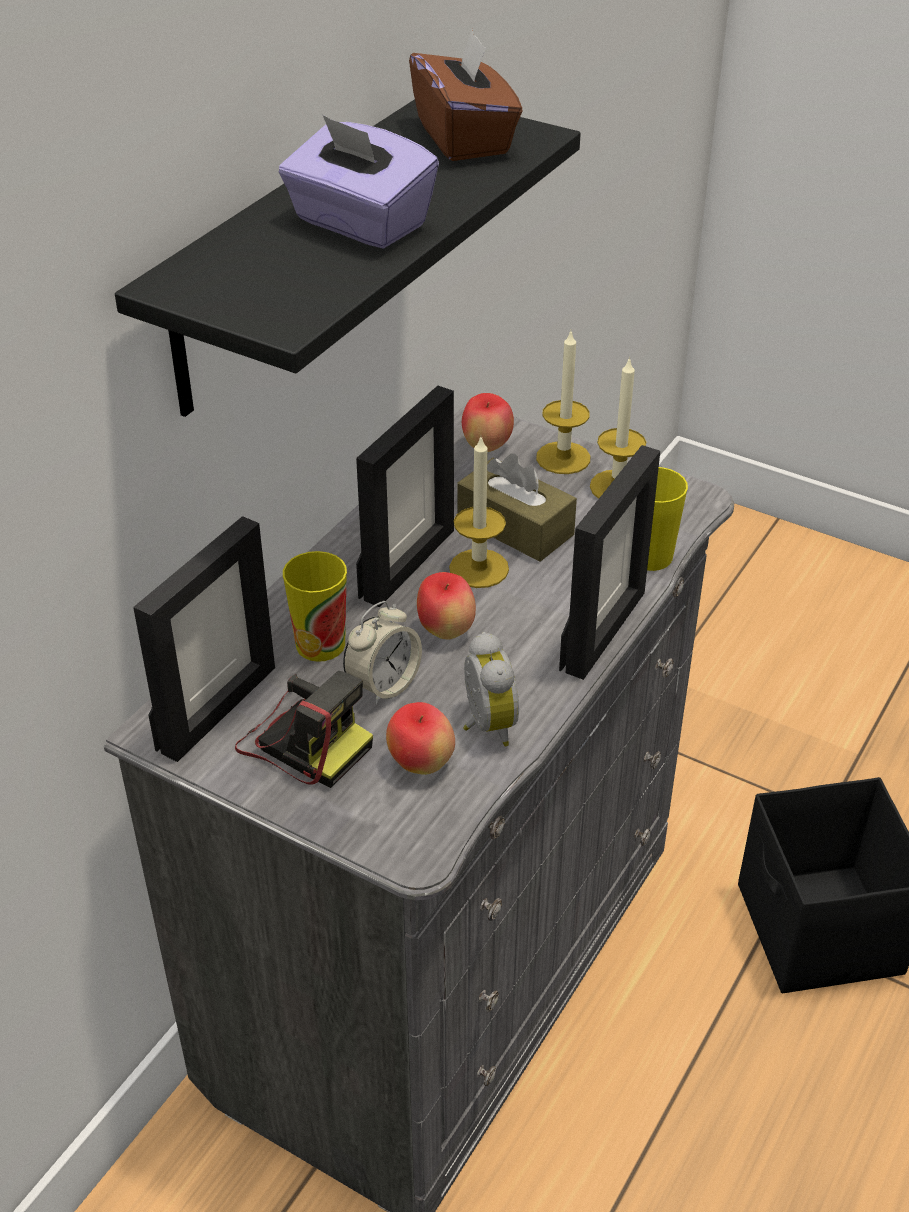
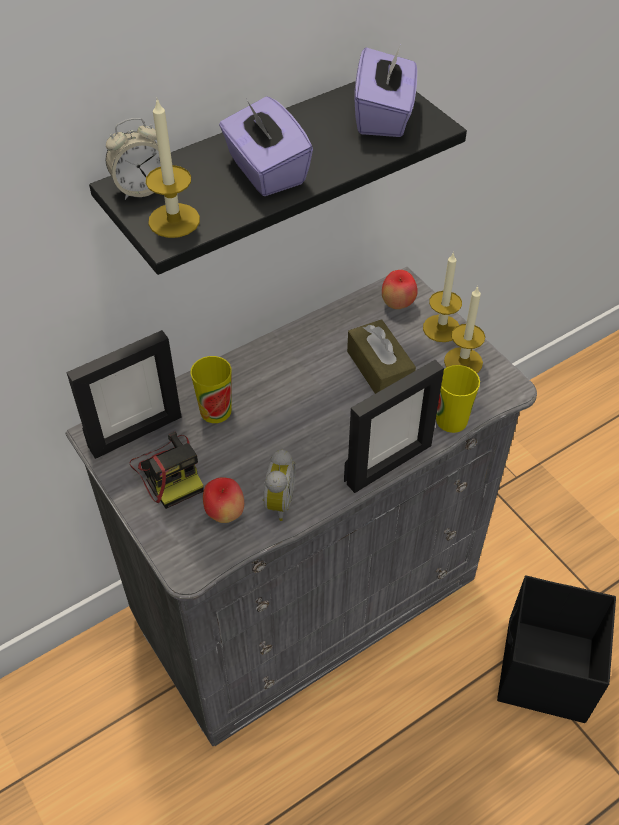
camera: 25 degrees right, 10 degrees up
alarm clock [343,601,422,705] -> alarm clock moved to [106,118,161,200]
picture frame [356,386,454,607] -> none
brown tissue box [409,30,522,161] -> purple tissue box [355,47,417,137]
apple [417,572,476,640] -> none
candle [449,437,509,588] -> candle moved to [146,99,200,238]

